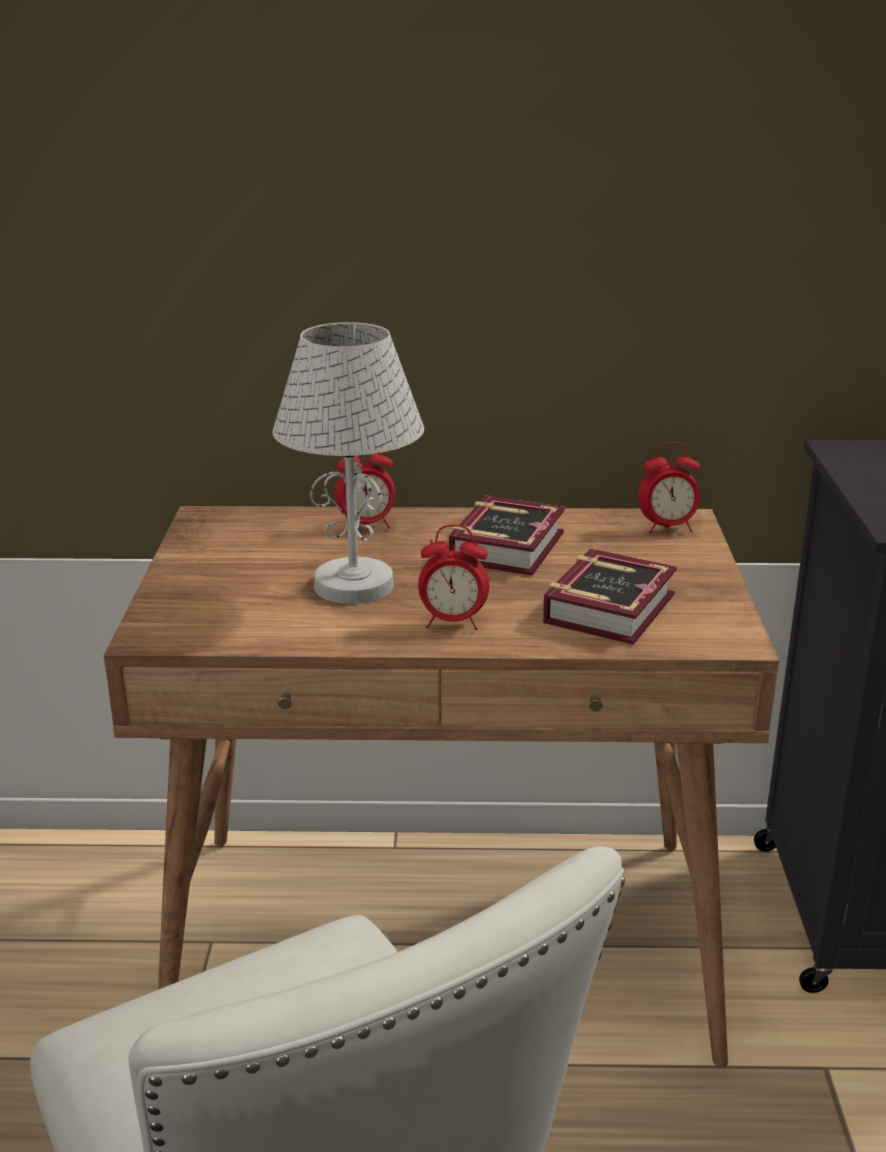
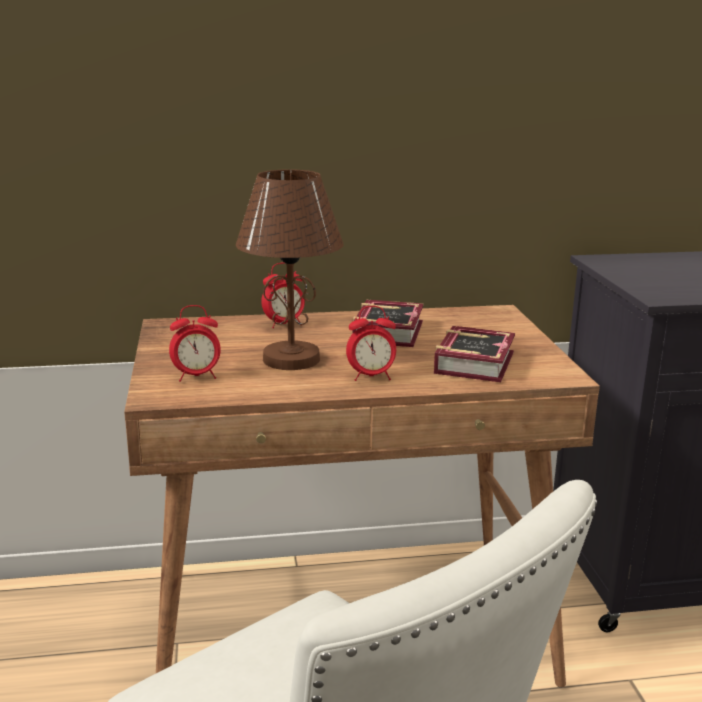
camera: 10 degrees left, 5 degrees down
white table lamp [272,322,424,604] -> brown table lamp [236,169,344,370]
alarm clock [638,442,700,533] -> alarm clock moved to [169,305,221,382]

